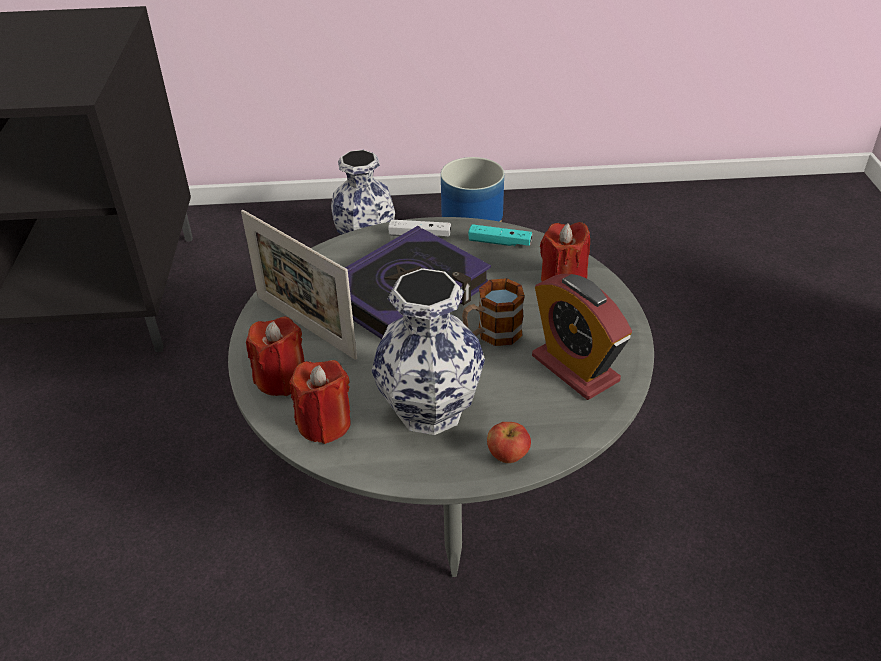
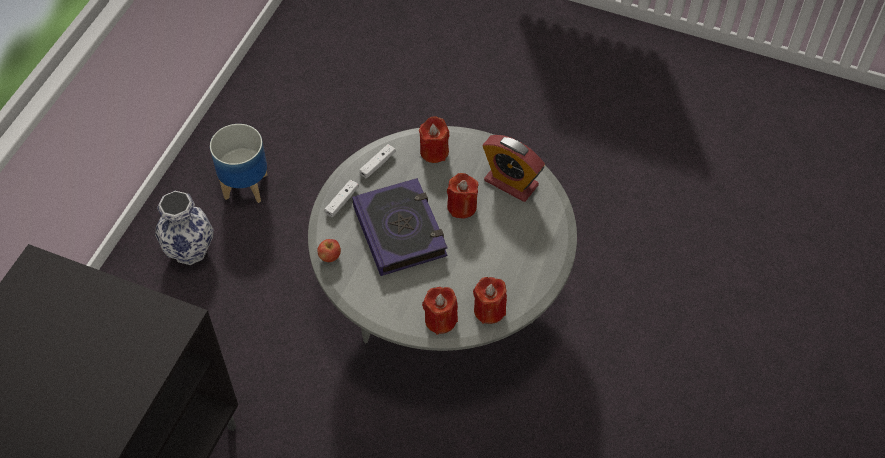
camera: 65 degrees left, 15 degrees up
picture frame [241,210,357,360] -> none
vase [372,268,485,435] -> none
mug [462,278,525,346] -> red candle [447,173,478,219]
turquoise game controller [468,224,532,246] -> white game controller [359,144,396,178]
apple [487,422,531,463] -> apple moved to [317,239,341,262]
alarm clock [532,274,632,400] -> alarm clock turned 45 degrees clockwise [483,135,545,202]

